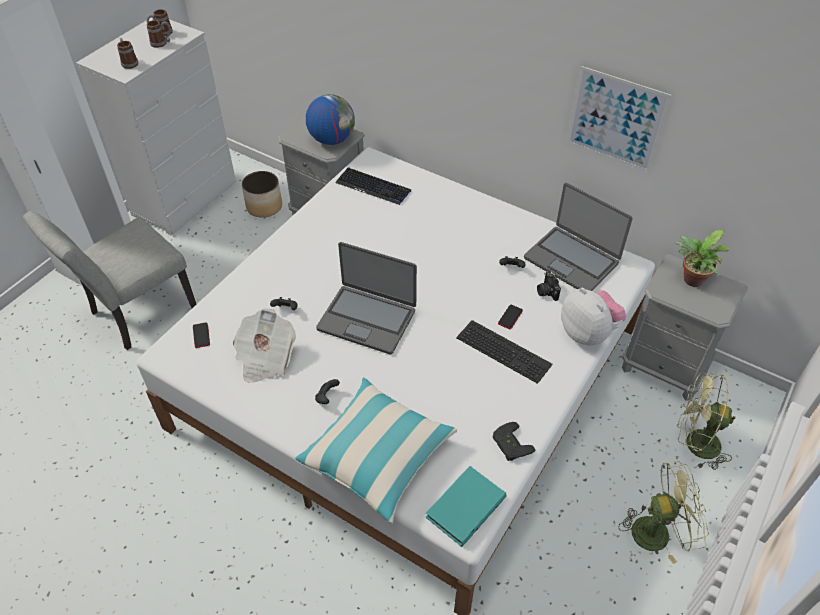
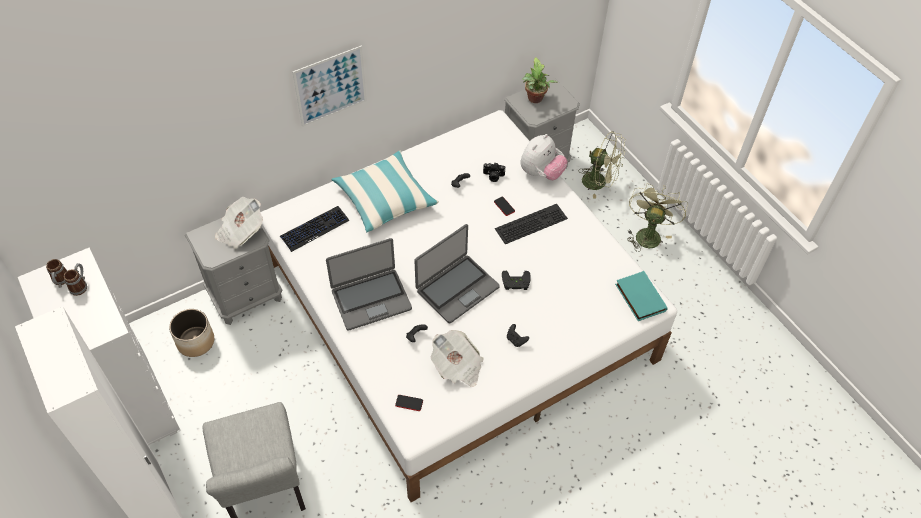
camera: 65 degrees left, 5 degrees up
mug [117,38,138,69] -> none
pillow [295,378,457,523] -> pillow moved to [331,151,439,232]
globe [306,94,355,145] -> newspaper [215,197,263,249]
black game controller [492,422,535,461] -> black game controller moved to [502,271,531,290]
laptop [524,183,633,291] -> laptop moved to [326,238,412,331]
plush toy [561,288,626,346] -> plush toy turned 135 degrees clockwise [520,134,568,180]
picture [567,66,672,173] -> picture moved to [293,46,367,127]
green fan [677,372,736,470] -> green fan turned 105 degrees counterclockwise [578,131,626,198]

